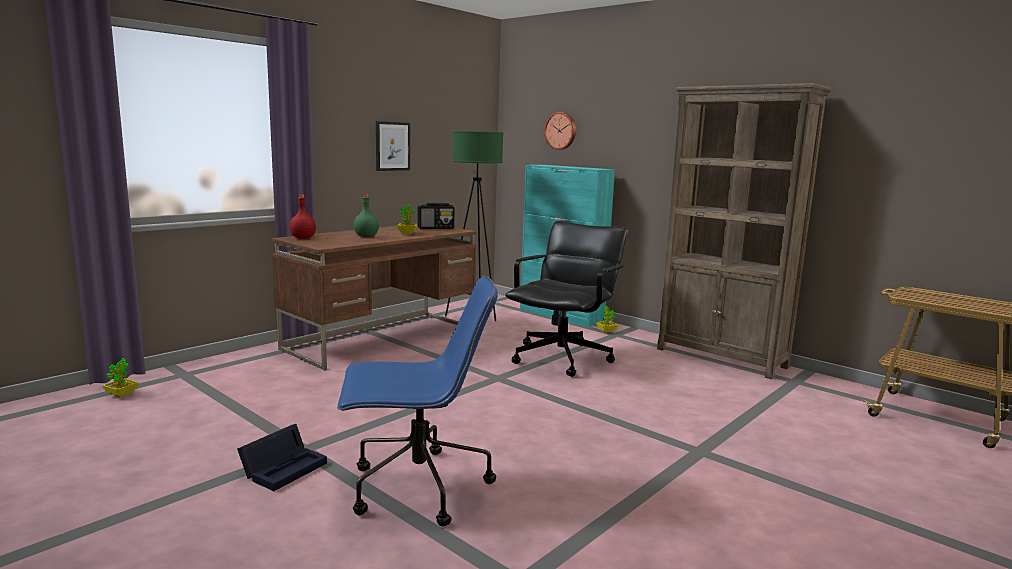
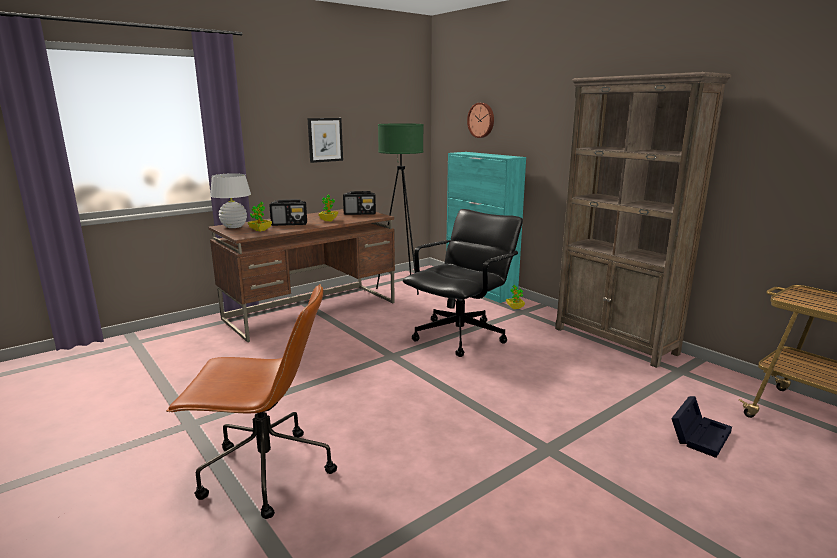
camera: 10 degrees right, 5 degrees up
potted plant [103,358,138,397] -> potted plant moved to [248,202,272,231]
black storage box [237,424,327,491] -> black storage box moved to [671,396,732,458]
red bottle [289,194,316,239] -> white table lamp [210,173,251,228]
blue office chair [337,276,498,527] -> brown office chair [166,284,337,519]
green bottle [353,194,379,237] -> radio [269,199,307,226]

